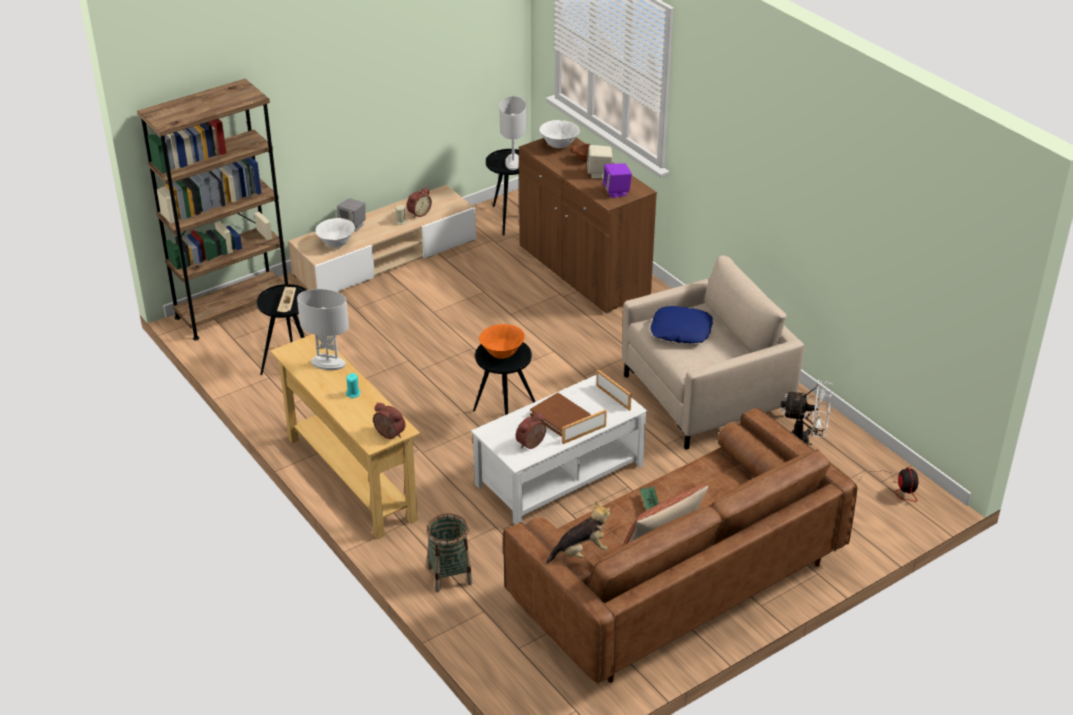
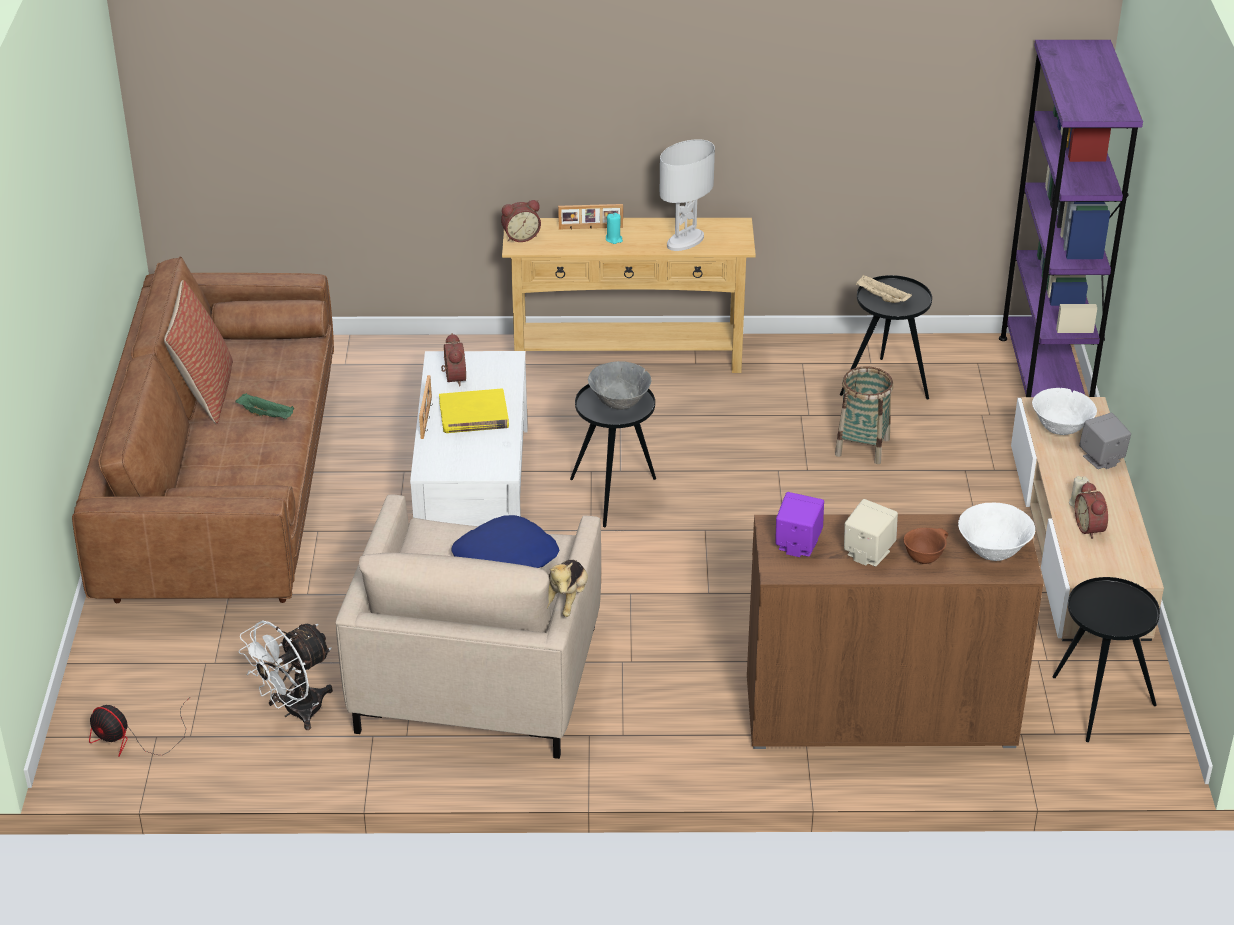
camera: 125 degrees right, 0 degrees up
brown bookcase [137,79,288,341] -> purple bookcase [999,40,1143,397]
basket [427,514,472,592] -> basket moved to [835,366,894,464]
orange bowl [479,324,525,359] -> grey bowl [588,361,651,410]
white table lamp [500,96,526,170] -> none
brown book [530,393,590,437] -> yellow book [439,388,509,433]
plush toy [546,501,610,564] -> plush toy moved to [547,560,588,617]
picture frame [597,370,632,411] -> picture frame moved to [558,204,623,229]

